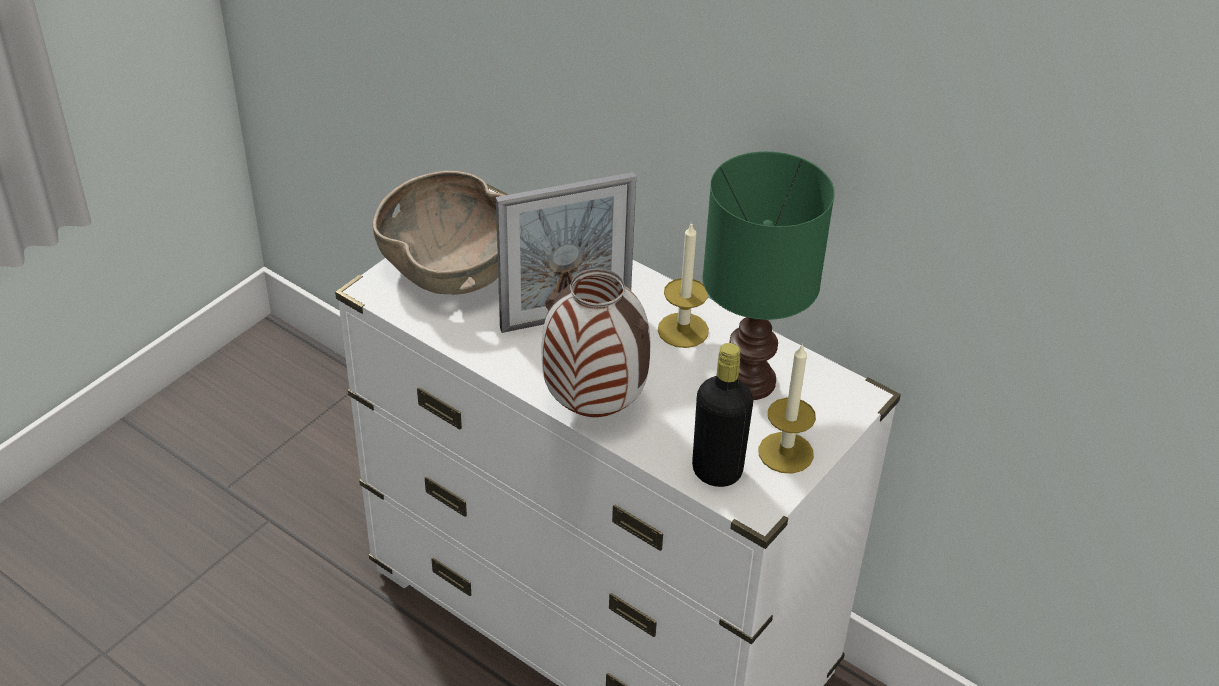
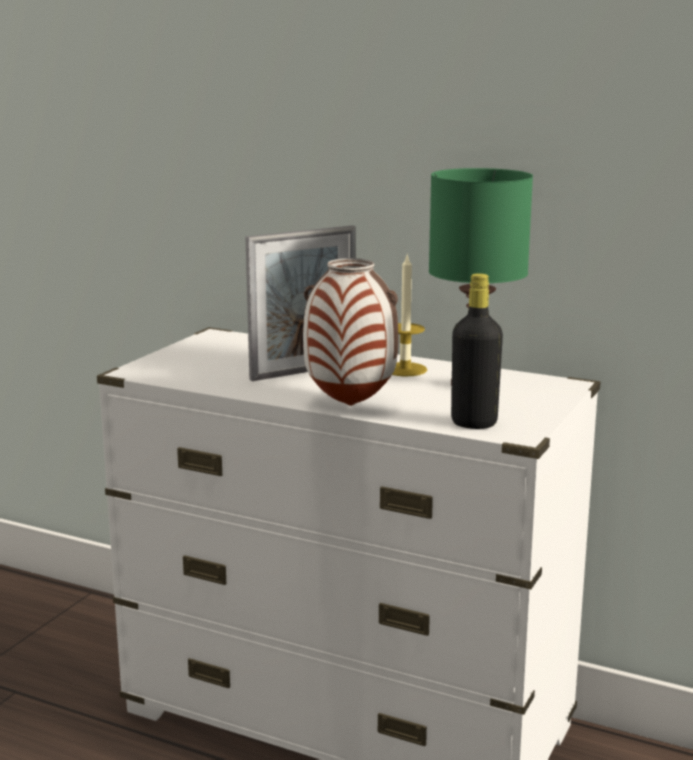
camera: 10 degrees left, 25 degrees down
brown bowl [373,171,504,295] -> none
candle [758,343,816,474] -> none

